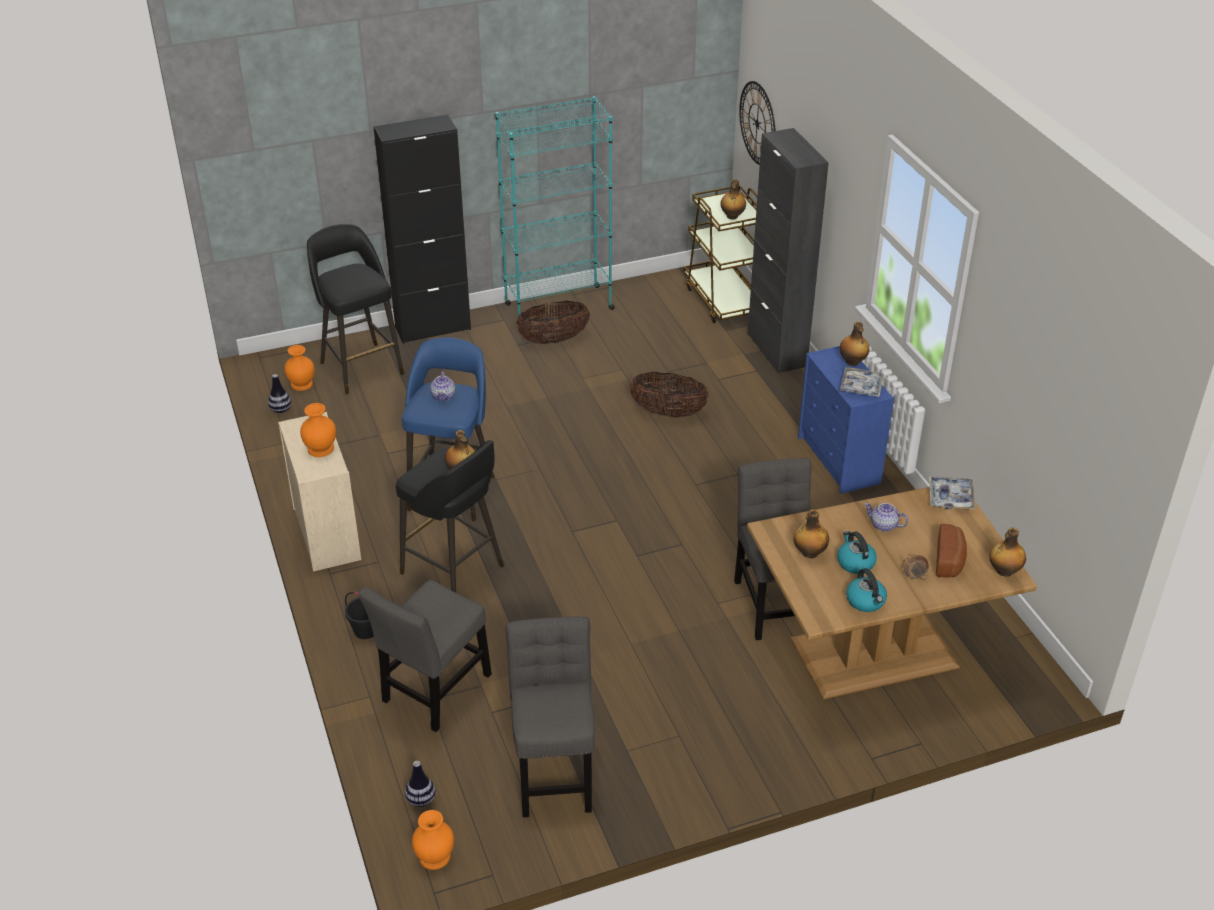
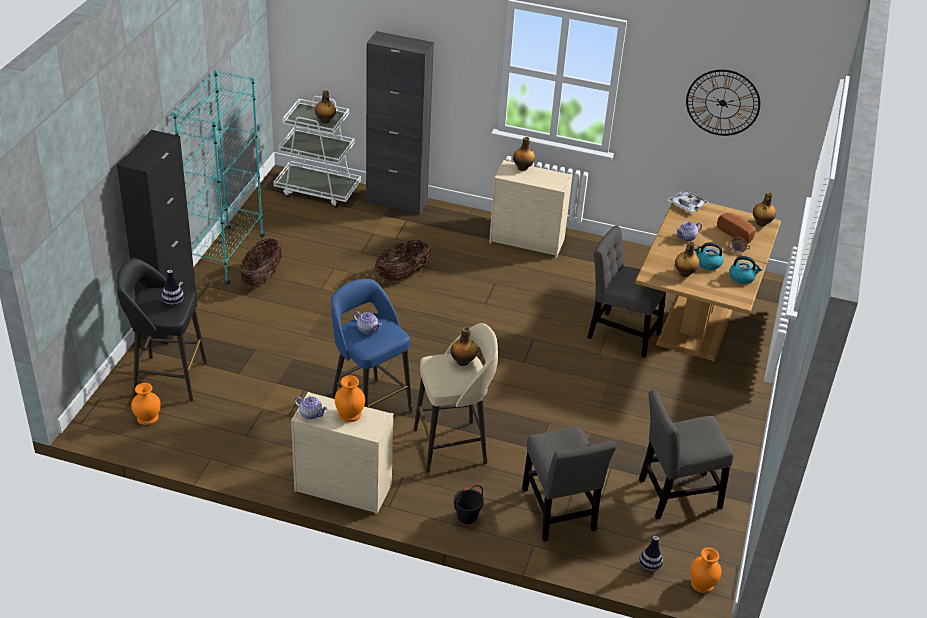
camera: 55 degrees left, 0 degrees up
vase [268,374,291,413] -> vase moved to [162,270,184,306]
black stool [396,440,504,593] -> beige stool [413,323,498,472]
grey chair [506,617,595,817] -> grey chair turned 45 degrees counterclockwise [639,390,734,519]
brown cart [684,185,758,323] -> white cart [274,96,361,208]
wall clock [739,81,776,165] -> wall clock moved to [686,70,760,136]
blue dresser [798,346,894,494] -> beige dresser [489,160,573,258]
tray [840,367,884,397] -> none
none -> teapot [294,396,327,420]

